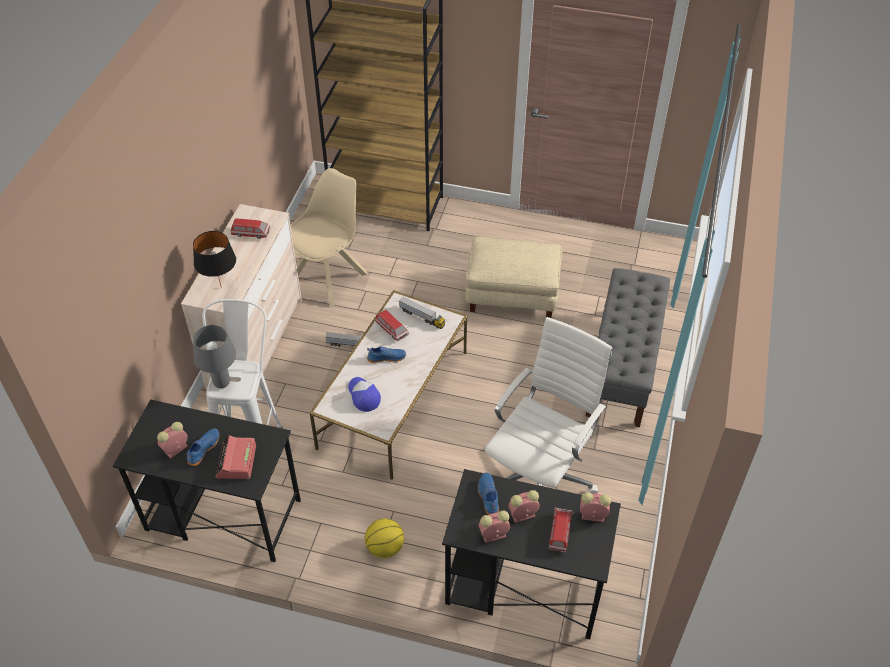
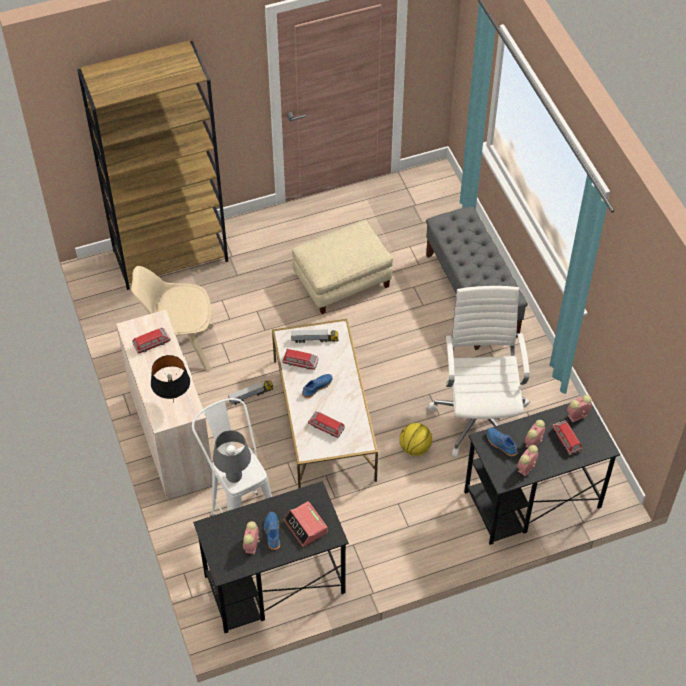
camera: 35 degrees left, 5 degrees up
beige chair [290,168,367,308] -> beige chair turned 90 degrees counterclockwise [131,266,214,371]
cap [348,377,381,412] -> toy car [308,411,345,438]
basketball [365,518,404,558] -> basketball moved to [399,423,432,456]

